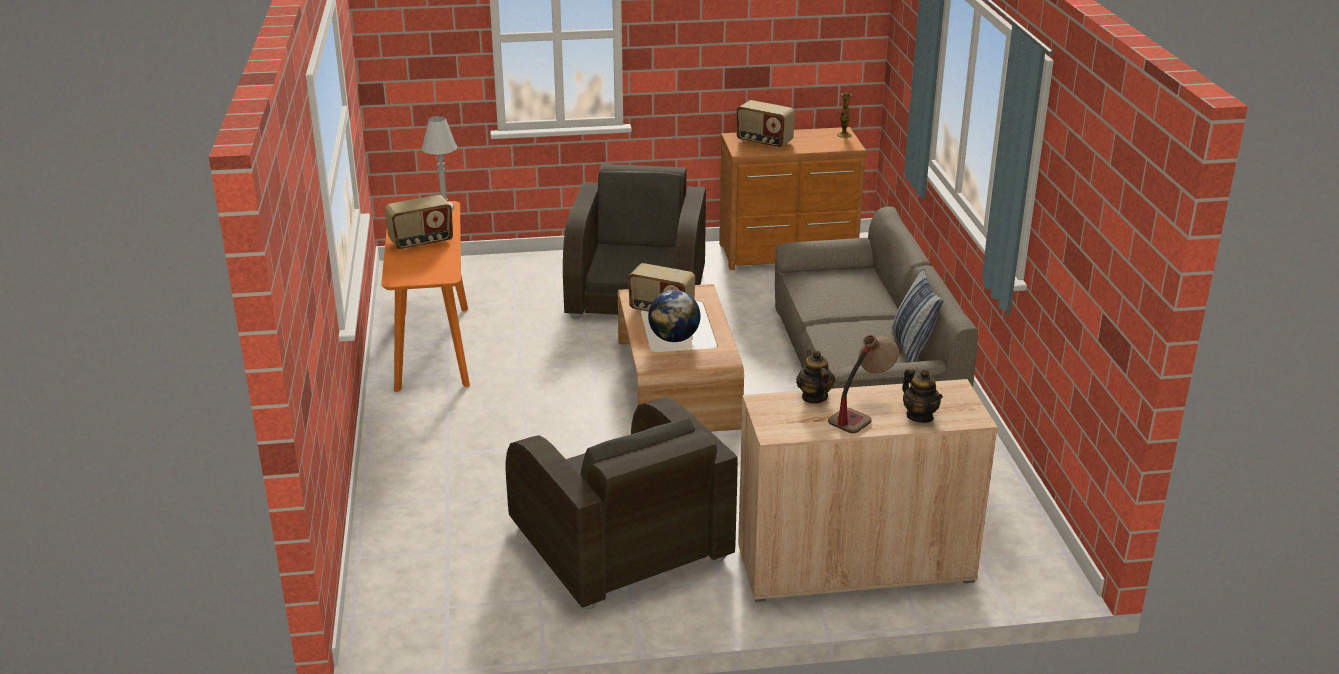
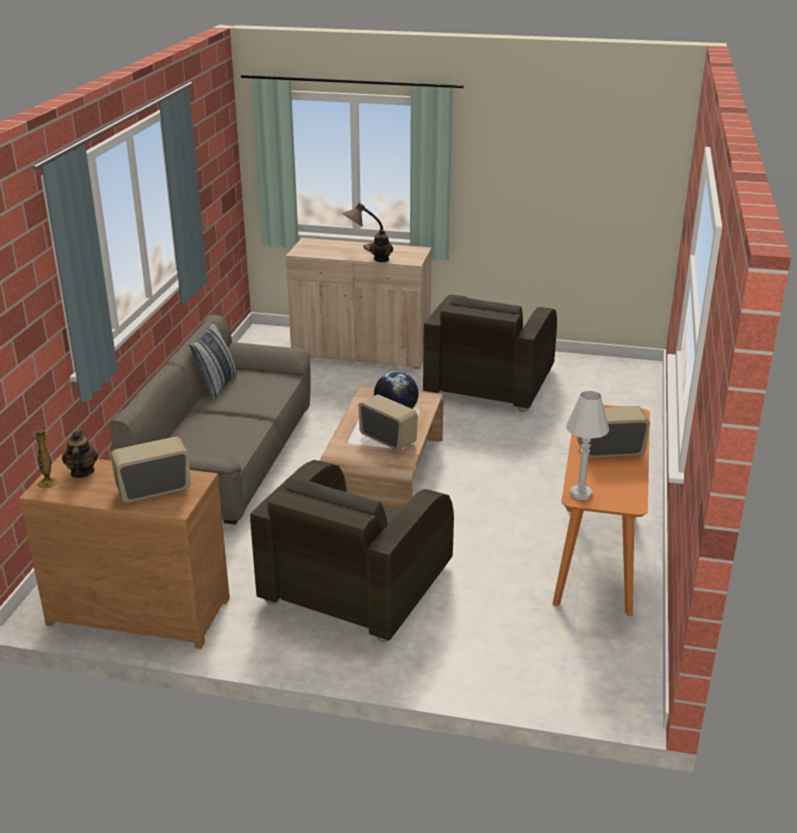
camera: 160 degrees left, 0 degrees up
brown armchair [505,397,738,609] -> brown armchair turned 150 degrees counterclockwise [423,295,557,412]
radio [736,100,795,148] -> radio turned 75 degrees counterclockwise [110,437,191,503]
teapot [902,368,943,423] -> teapot moved to [62,431,98,478]

